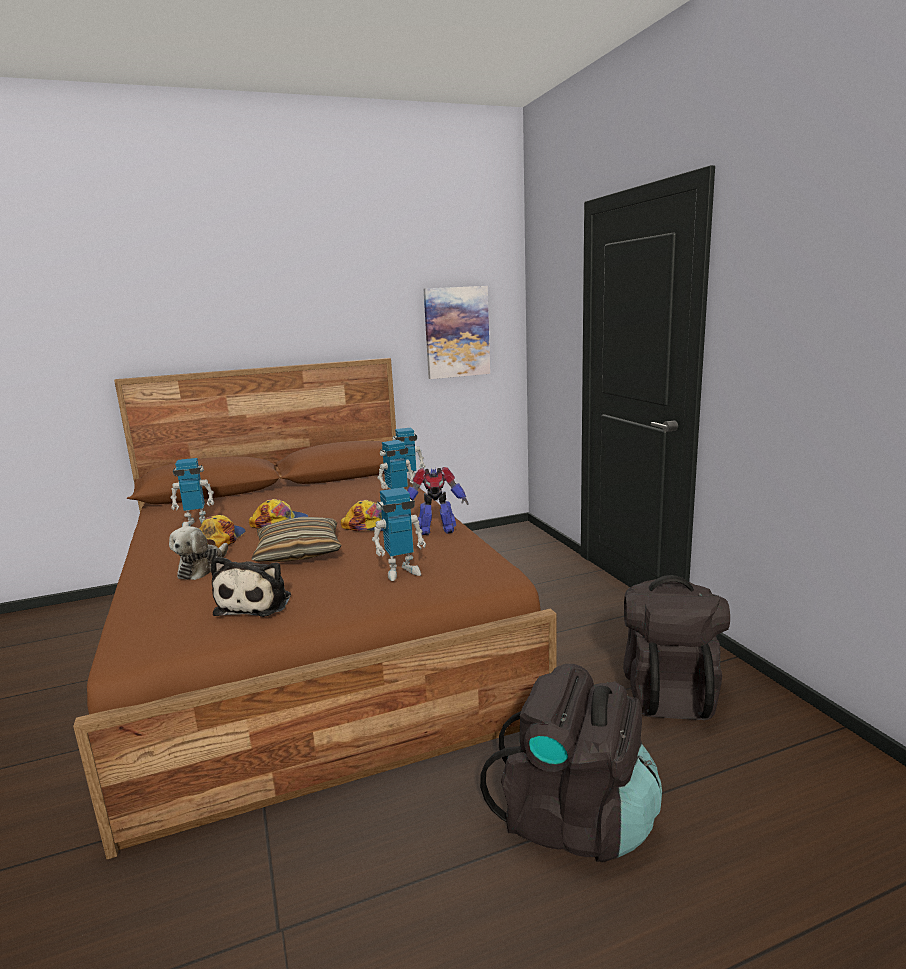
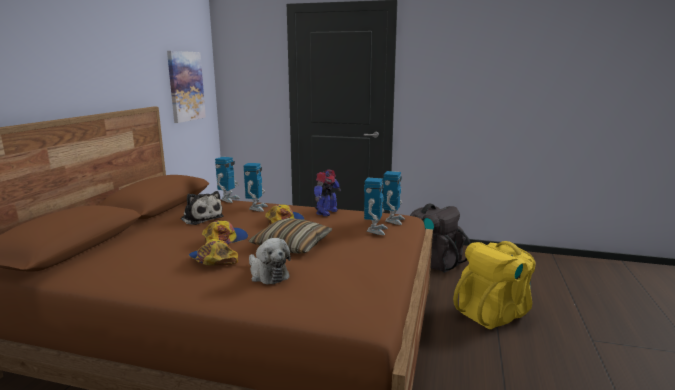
camera: 55 degrees left, 0 degrees up
toy robot [171,458,214,527] -> toy robot moved to [383,171,405,225]
plush toy [211,556,291,617] -> plush toy moved to [181,191,224,225]
black backpack [480,664,662,862] -> yellow backpack [453,241,536,329]

